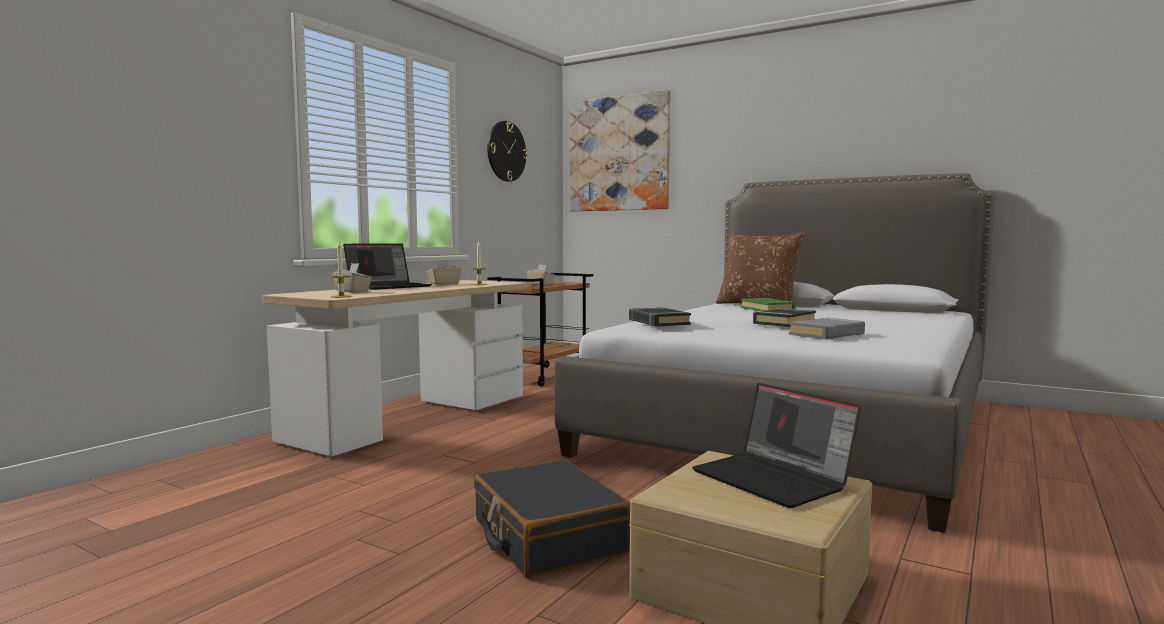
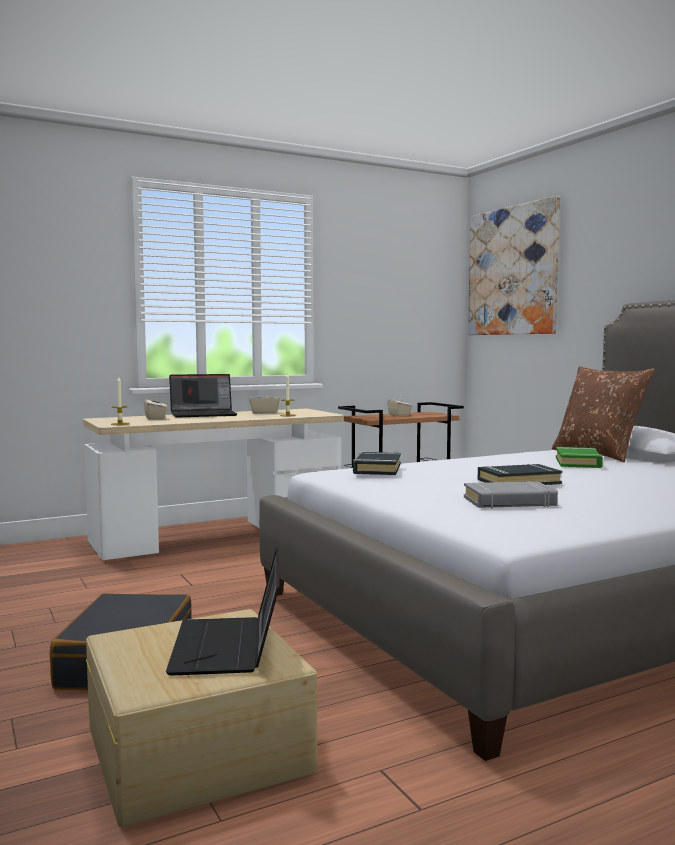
camera: 30 degrees right, 0 degrees up
wall clock [487,121,528,182] -> none

